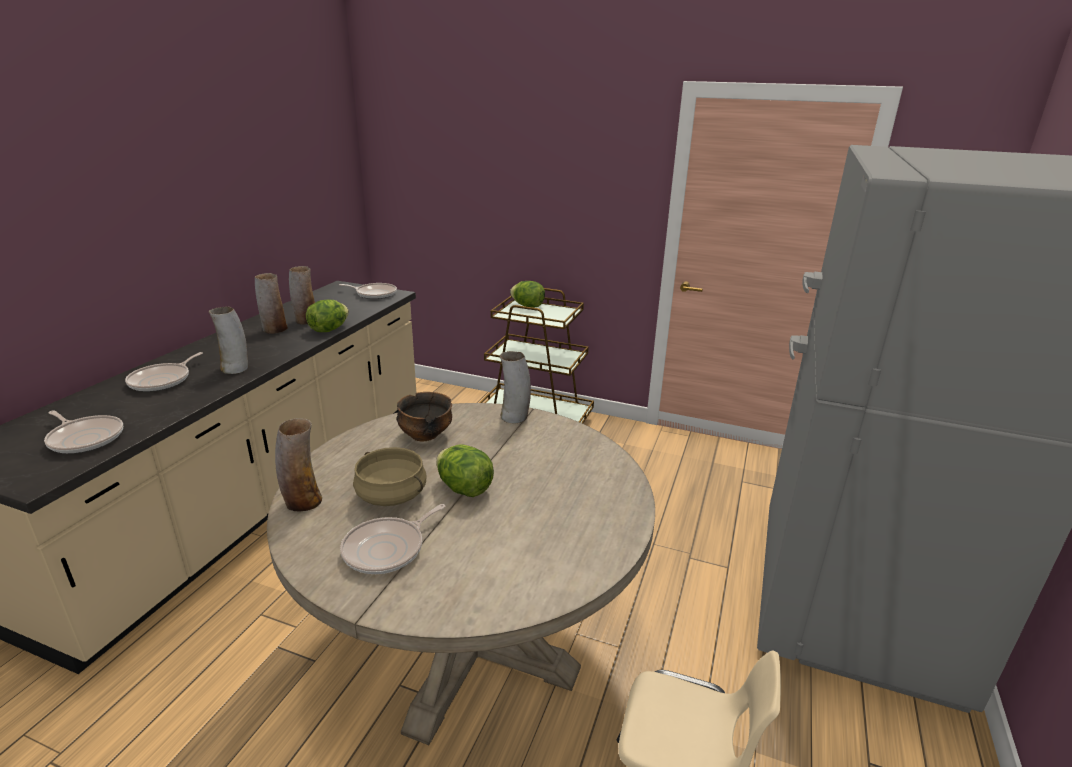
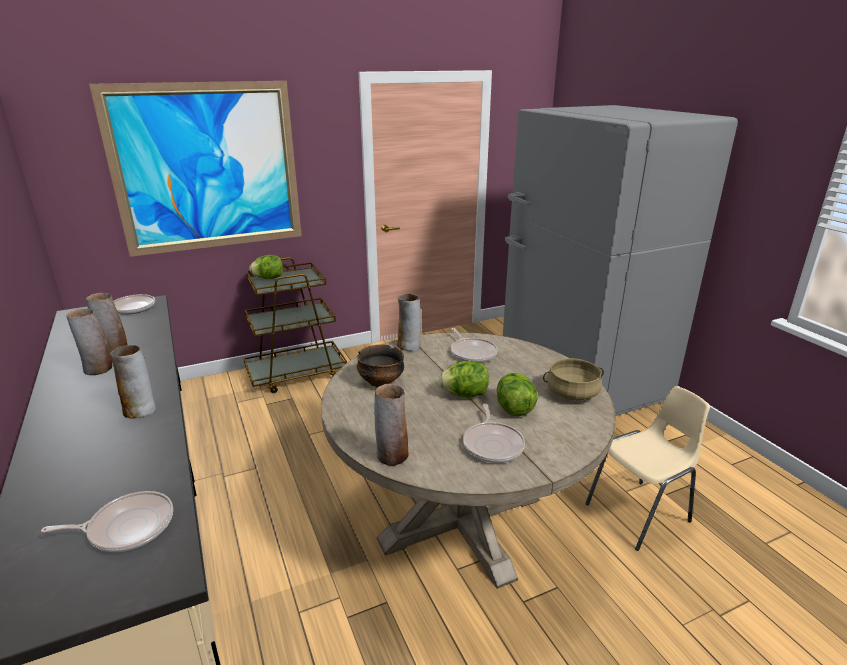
camera: 45 degrees left, 0 degrees up
frying pan [125,352,203,392] -> frying pan moved to [451,328,498,363]
lettuce [306,300,349,332] -> lettuce moved to [497,373,538,416]
beige cooking pot [353,447,426,506] -> beige cooking pot moved to [543,358,604,400]
none -> picture [89,81,302,257]

